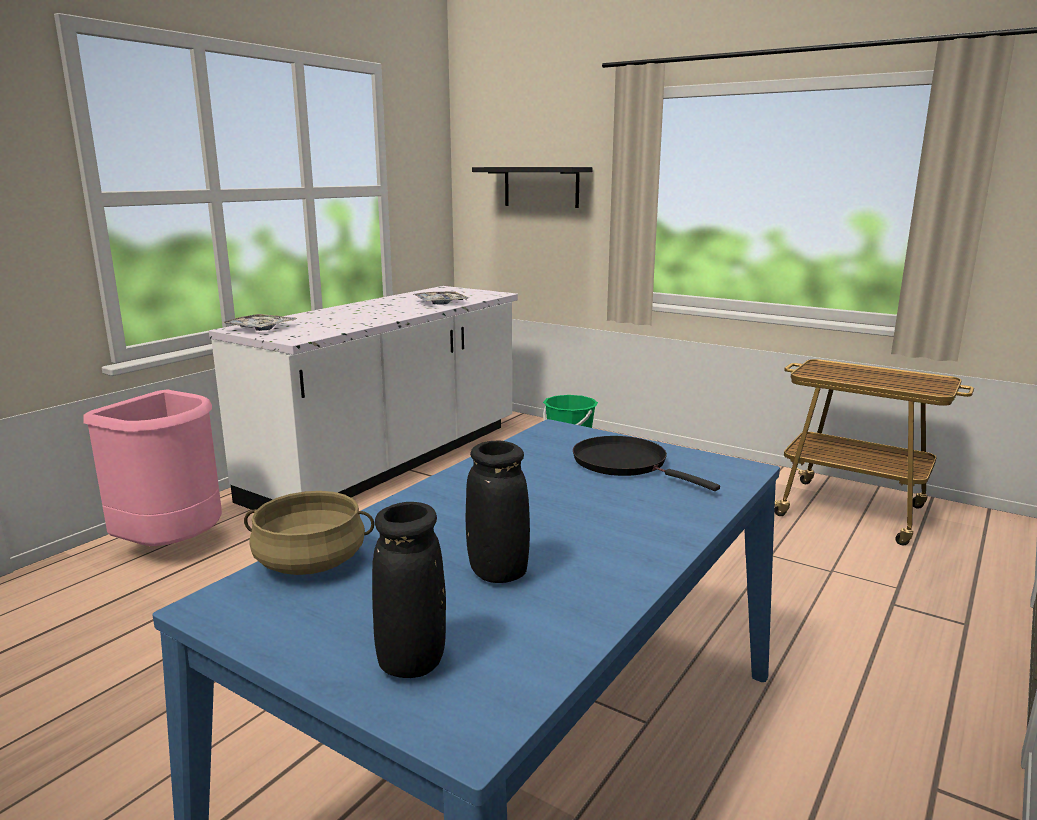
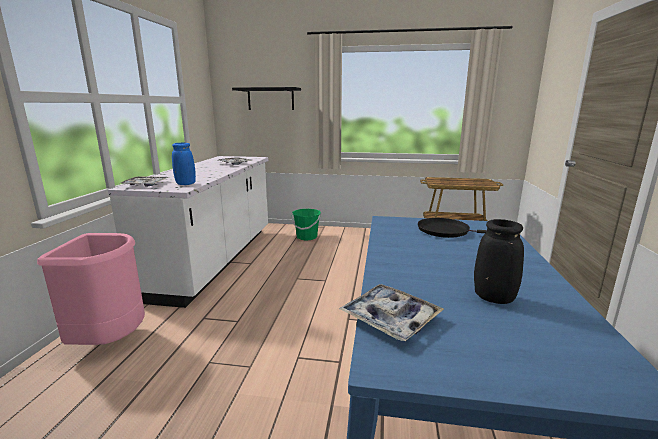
camera: 25 degrees left, 0 degrees up
beige cooking pot [244,491,374,575] -> tray [339,284,444,341]
black vase [372,502,446,678] -> none
none -> blue vase [172,143,196,185]

